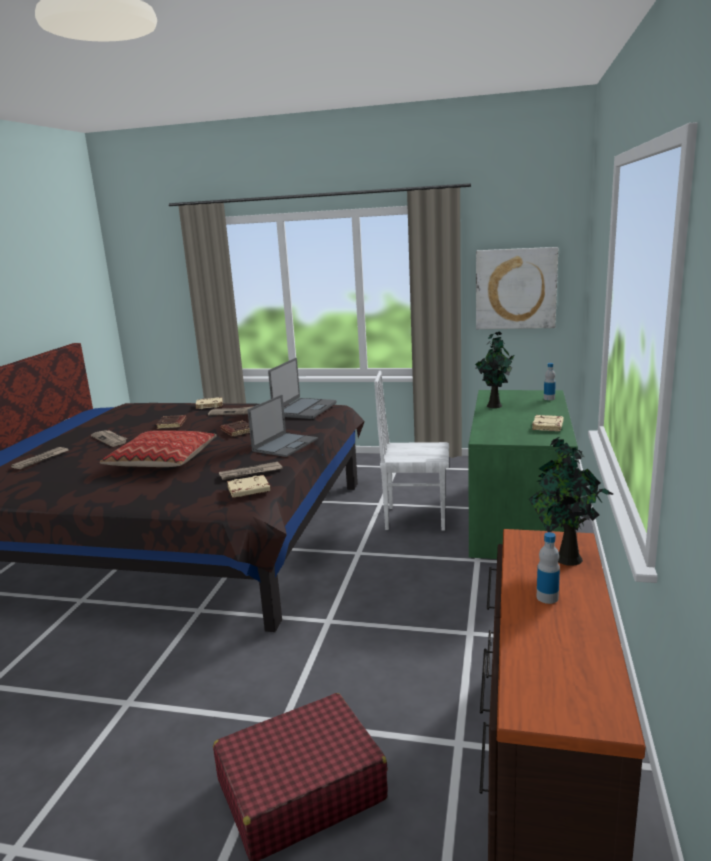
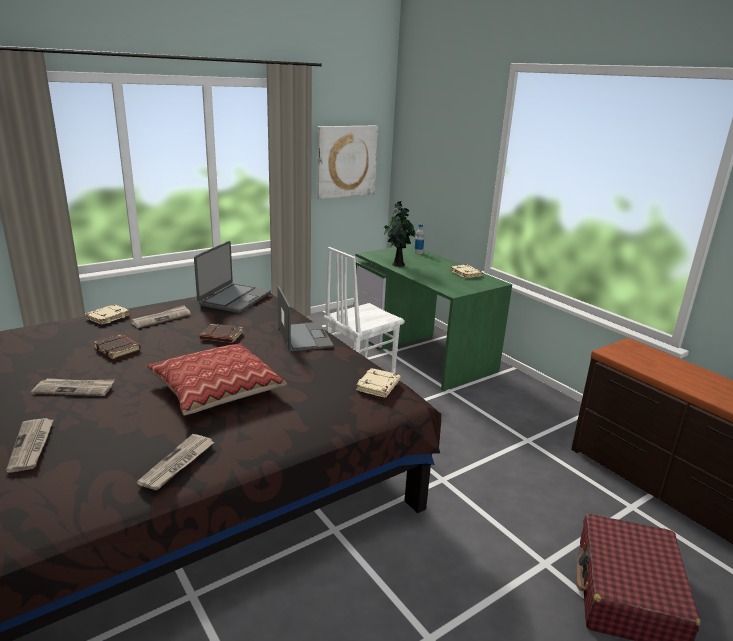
camera: 50 degrees left, 5 degrees up
newspaper [219,462,283,480] -> newspaper moved to [137,434,214,490]
laptop [268,358,337,419] -> laptop turned 45 degrees clockwise [194,241,271,313]
potted plant [529,437,613,566] -> none
bottle [537,532,560,604] -> none

